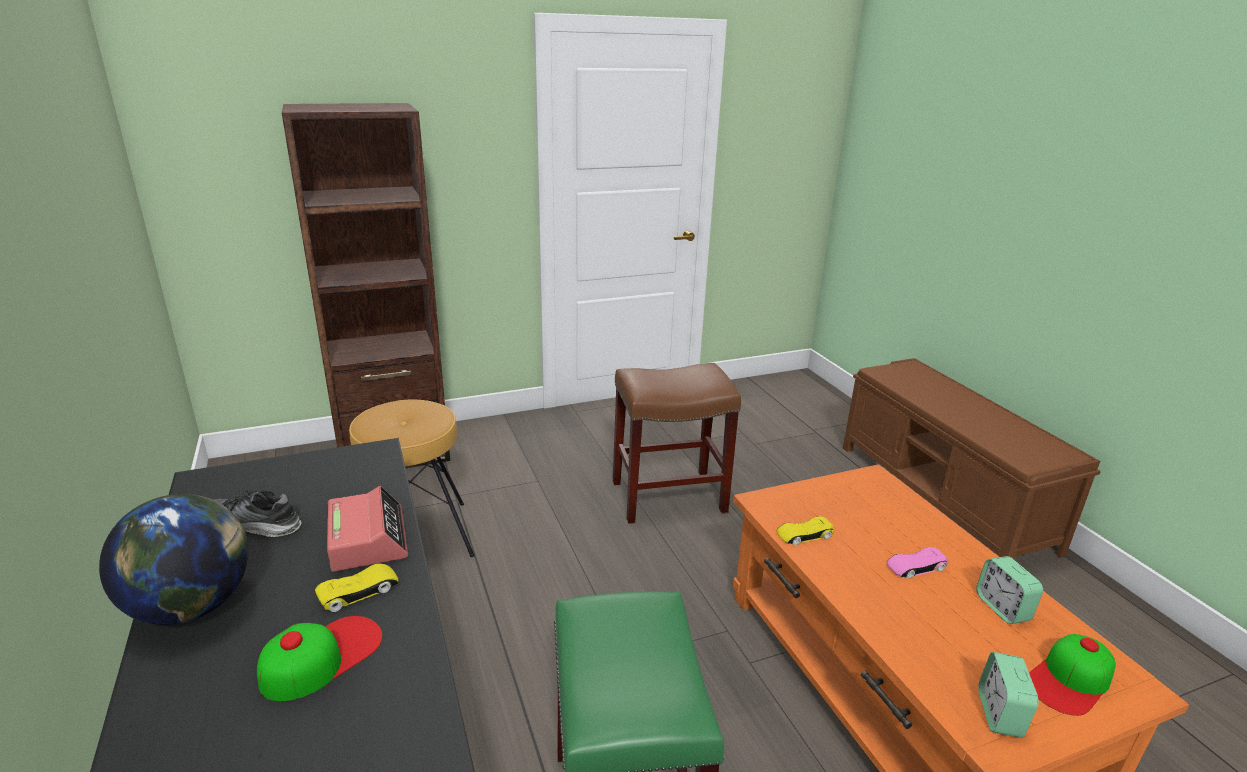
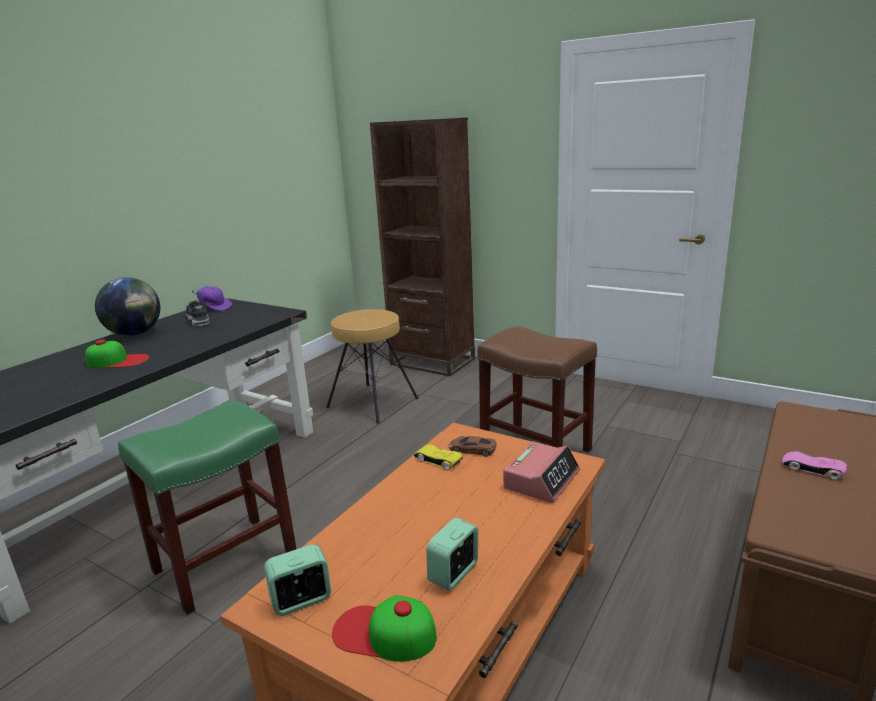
camera: 55 degrees right, 5 degrees down
yellow toy car [315,563,398,612] -> none
alarm clock [327,486,408,572] -> alarm clock moved to [503,441,580,503]
pink toy car [887,547,948,578] -> pink toy car moved to [782,451,847,480]
none -> purple cap [192,286,232,311]
none -> brown toy car [449,436,497,457]

